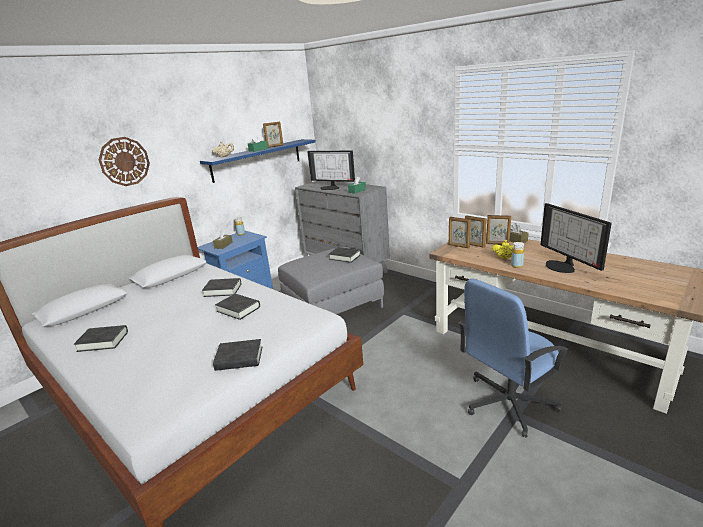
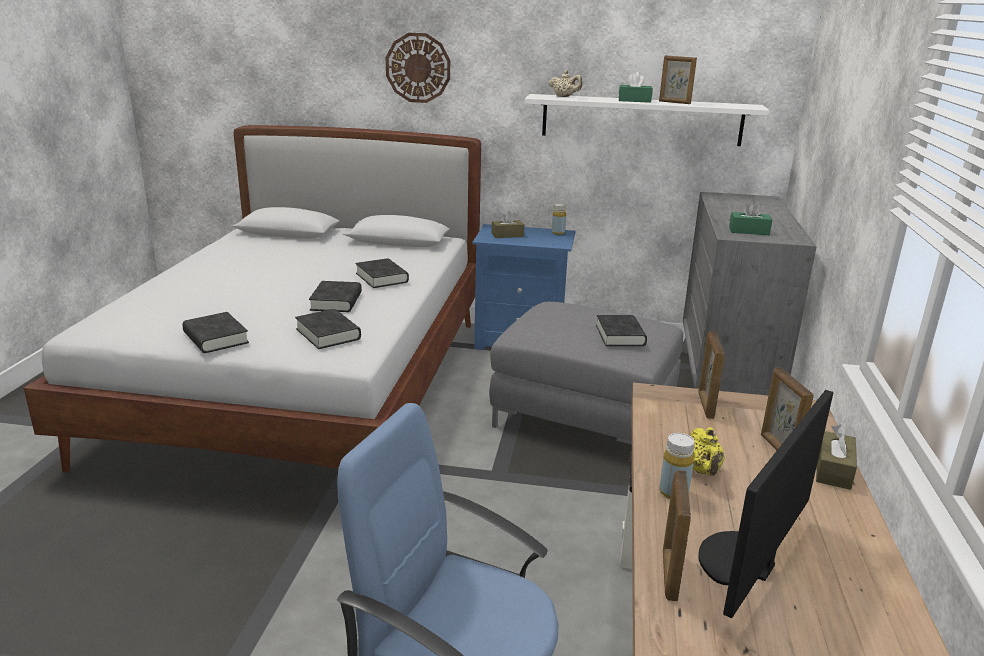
camera: 55 degrees right, 0 degrees up
black book [74,325,128,352] -> black book moved to [295,309,361,349]
blue shelf [200,139,316,183] -> white shelf [525,94,769,146]
monitor [307,151,355,190] -> none
picture frame [465,216,487,248] -> picture frame moved to [663,470,691,601]

